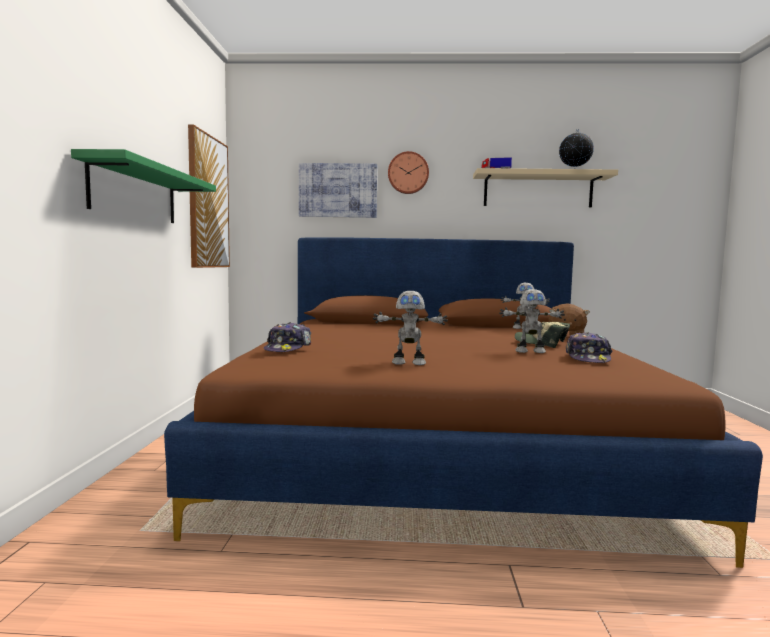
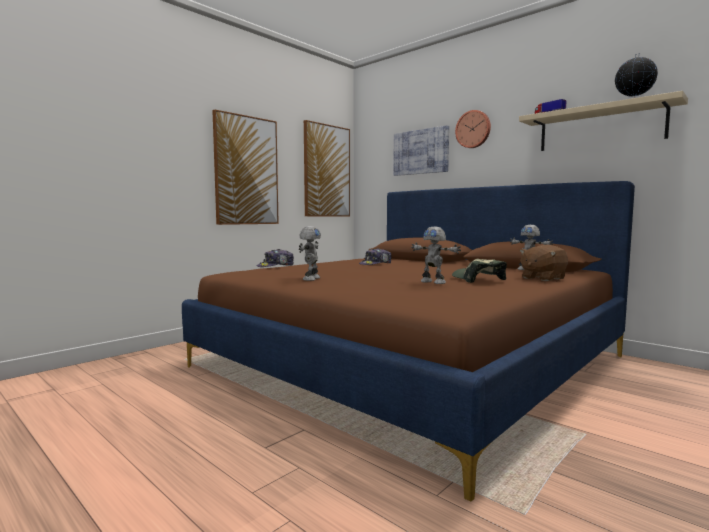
camera: 40 degrees right, 0 degrees up
green shelf [71,149,216,223] -> picture [212,110,279,225]
toy robot [373,291,448,365] -> toy robot turned 120 degrees counterclockwise [299,226,321,281]
cap [566,332,613,363] -> cap moved to [359,248,392,265]

